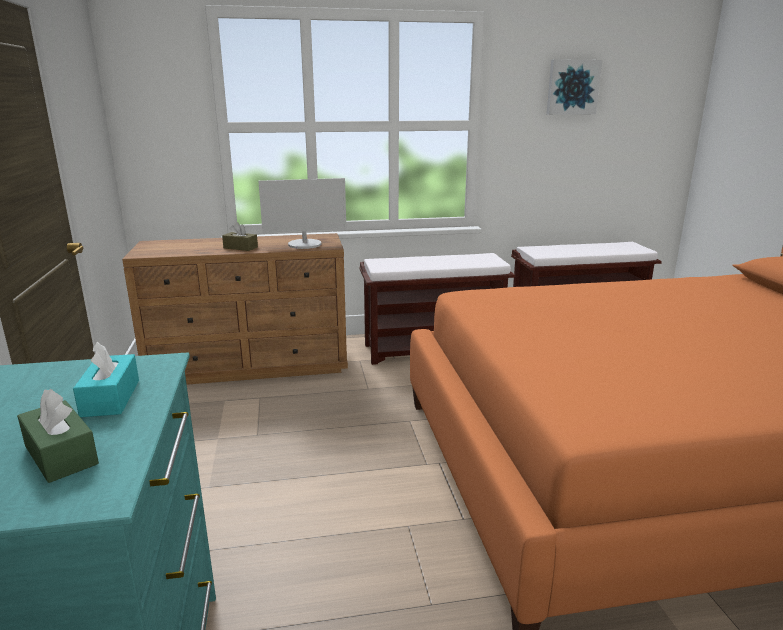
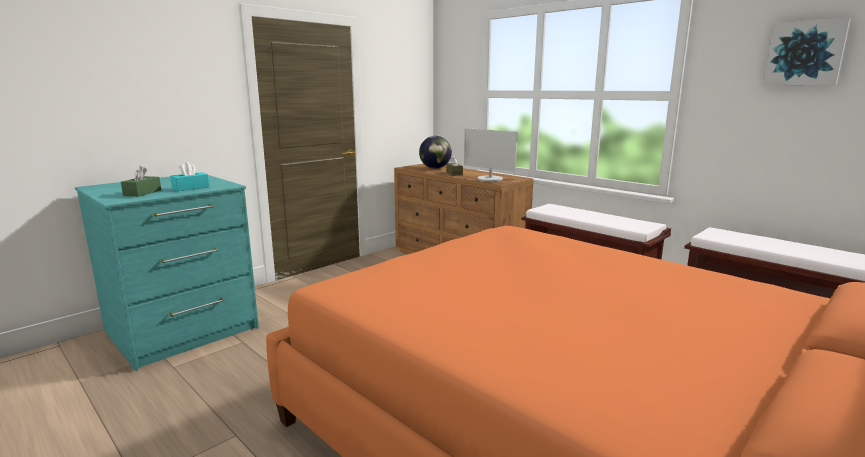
camera: 55 degrees right, 5 degrees down
none -> globe [419,136,452,169]

